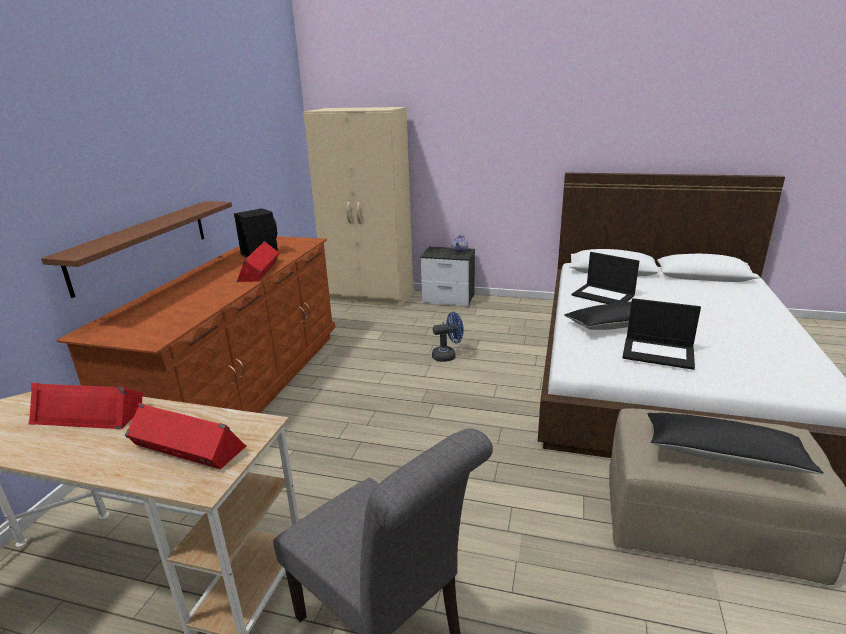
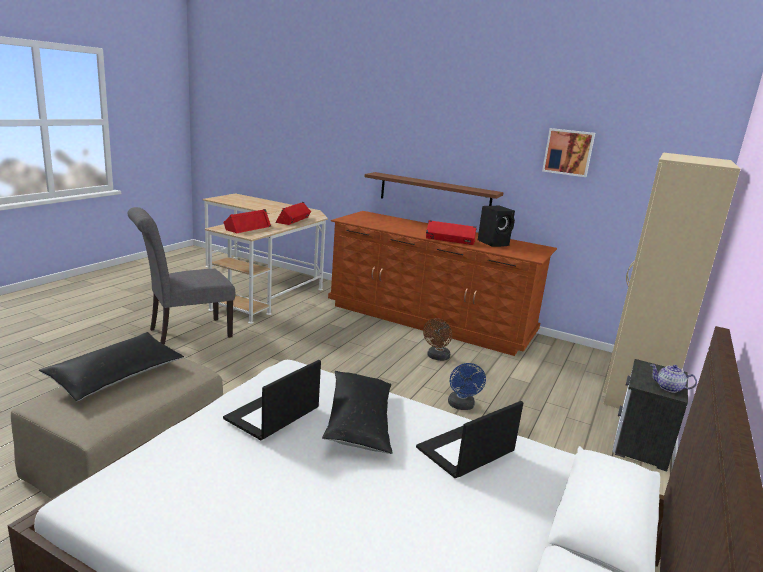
camera: 100 degrees right, 5 degrees down
none -> brown fan [423,318,452,361]
none -> picture [542,128,595,177]

